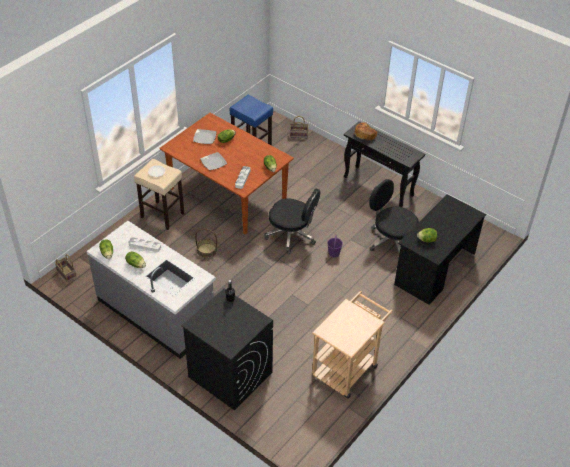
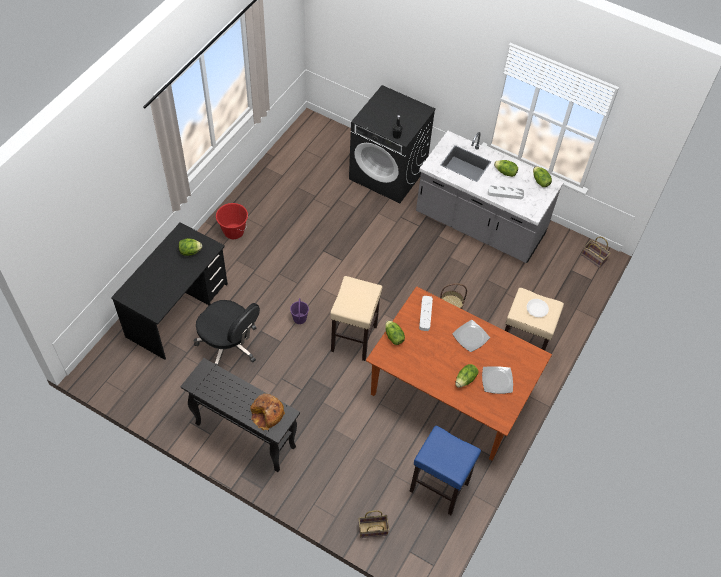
camera: 170 degrees right, 10 degrees up
black office chair [264,188,321,254] -> beige stool [330,276,383,361]
beige cart [312,291,393,398] -> none
none -> red bucket [216,203,248,239]

